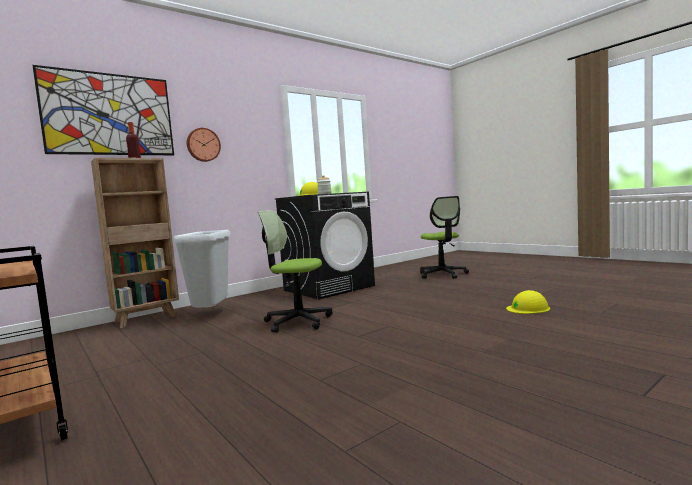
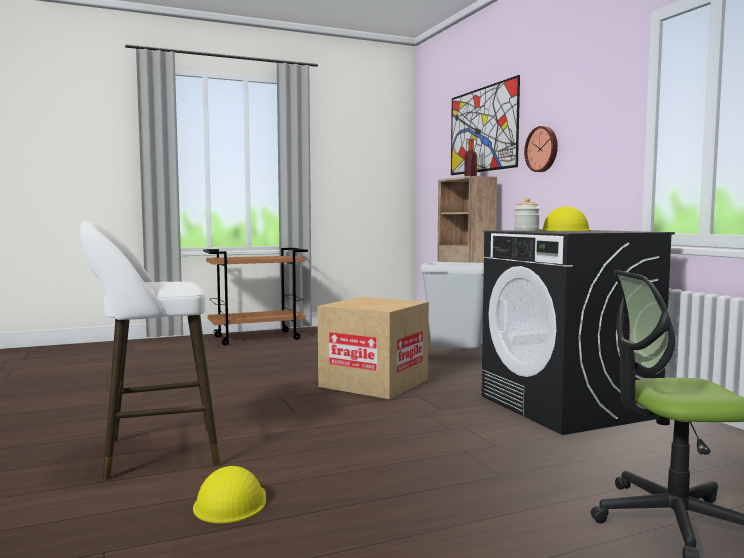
camera: 105 degrees right, 0 degrees up
office chair [258,210,332,333] -> cardboard box [318,297,429,399]
none -> white stool [80,221,221,480]

